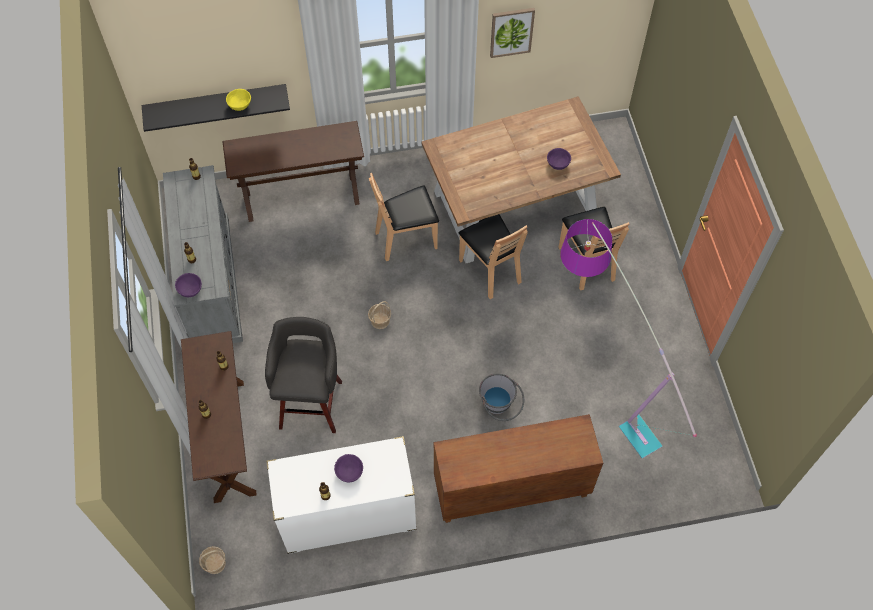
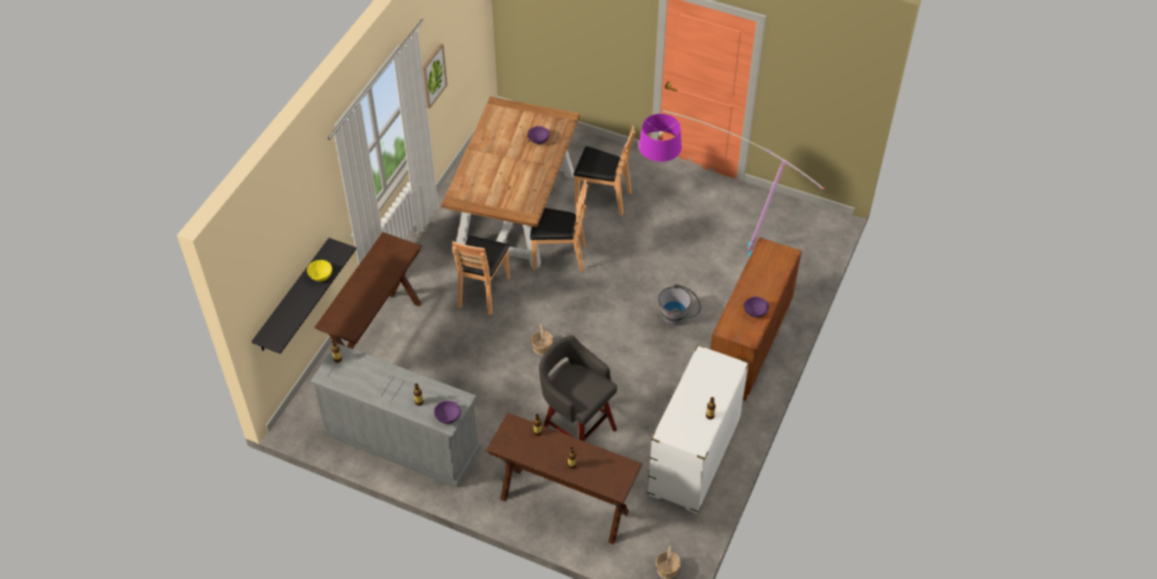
camera: 55 degrees left, 10 degrees down
purple bowl [334,454,363,482] -> purple bowl moved to [744,297,769,317]

